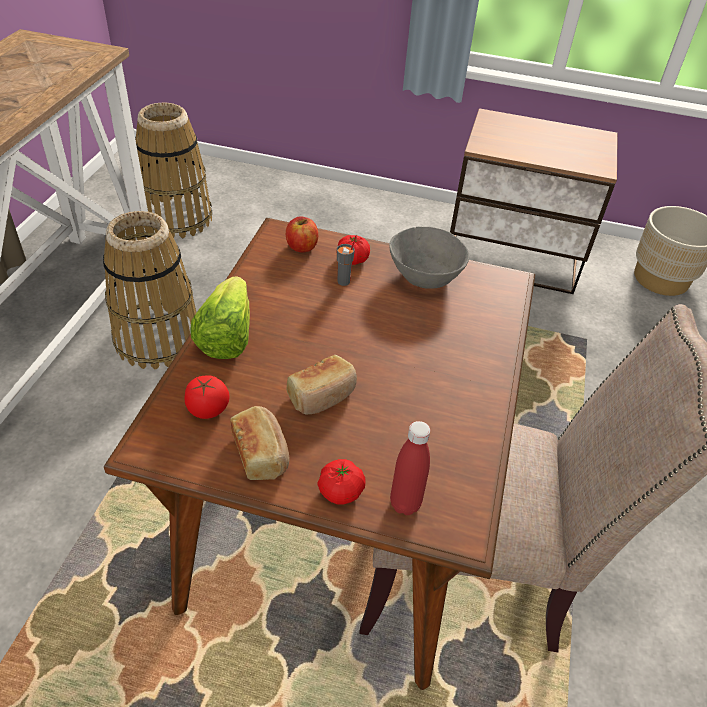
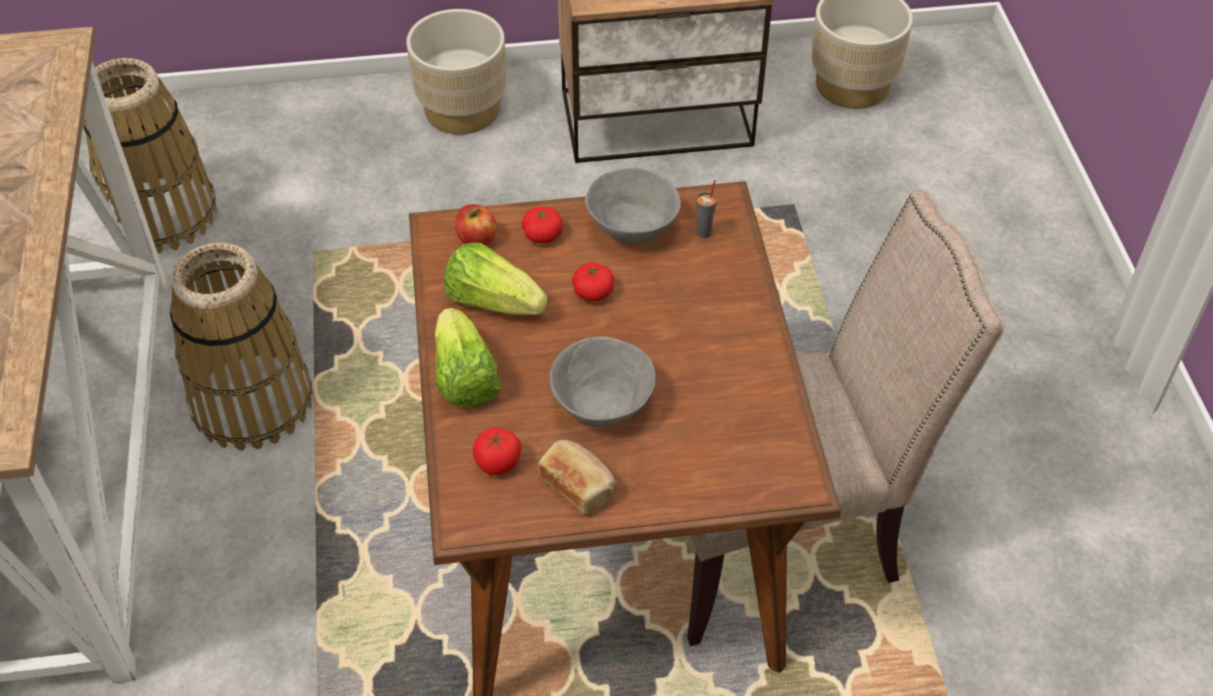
camera: 20 degrees left, 5 degrees up
bread [287,355,357,414] -> grey bowl [550,336,656,427]
tomato [318,459,366,504] -> tomato moved to [572,263,614,301]
grey cup [337,235,357,286] -> grey cup moved to [696,180,717,238]
red bottle [390,421,430,515] -> none
none -> beige planter [406,9,506,134]
none -> lettuce [444,243,547,315]

